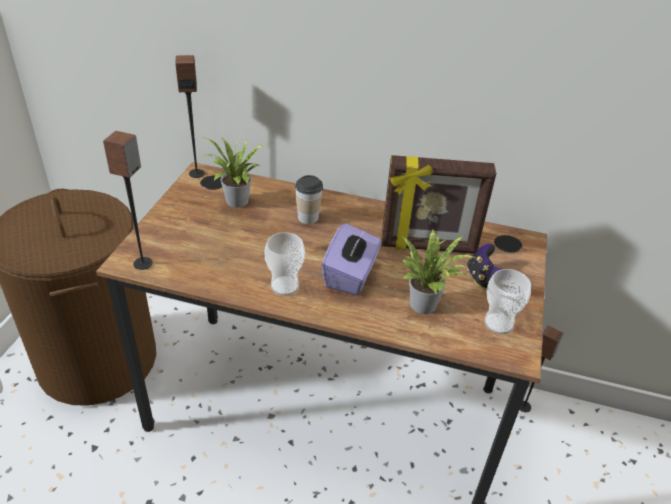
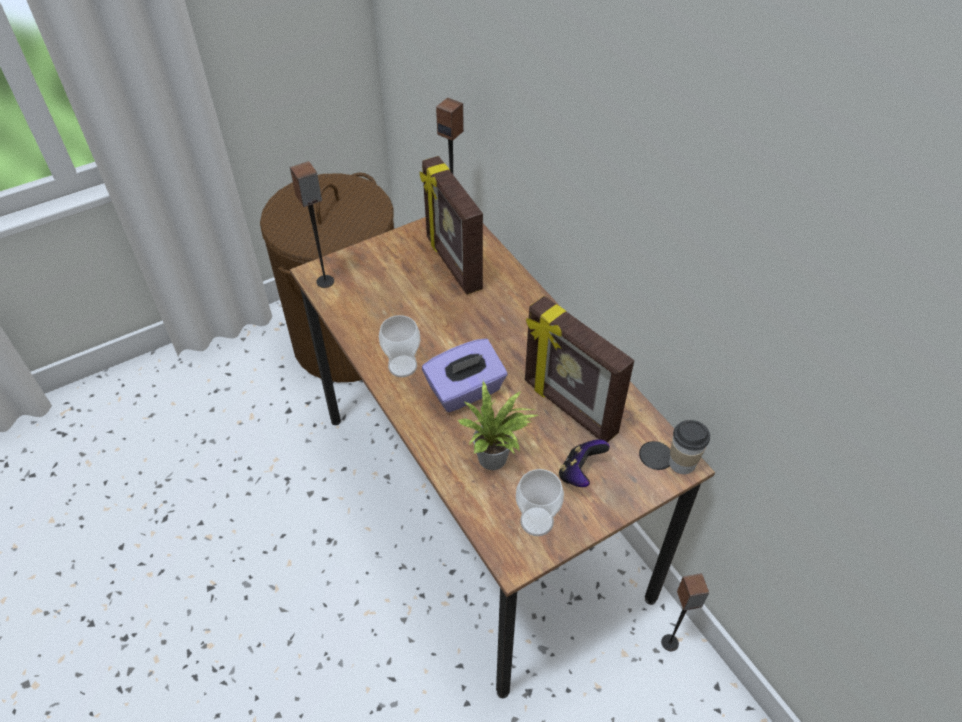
camera: 45 degrees right, 10 degrees up
potted plant [203,137,264,208] -> picture frame [420,156,483,295]
cup [295,175,323,224] -> cup moved to [669,420,710,474]

